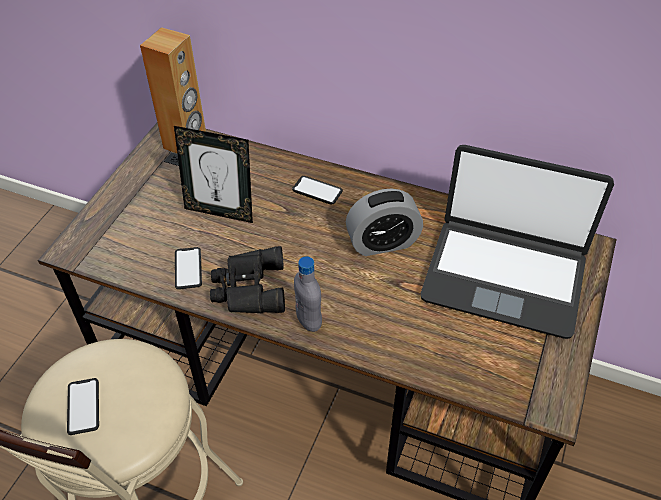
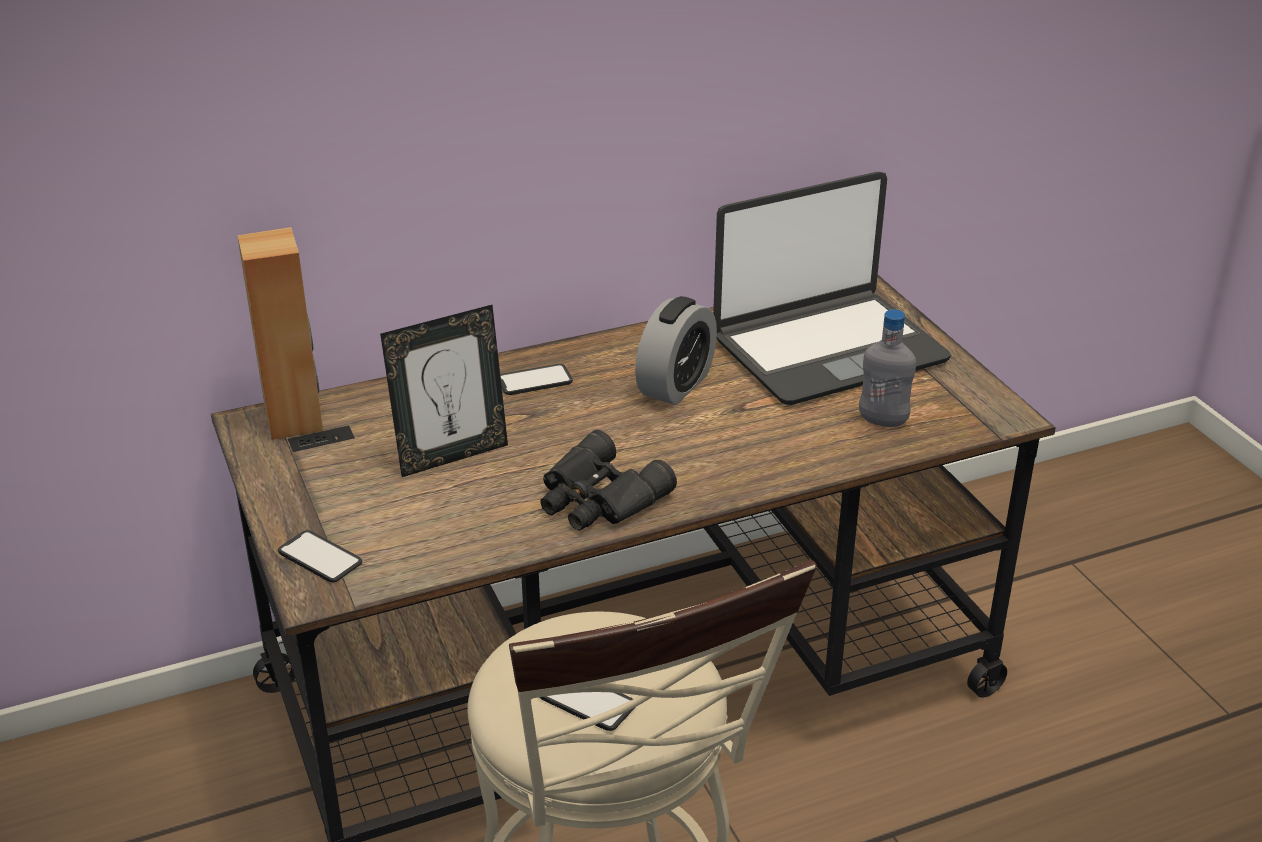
camera: 45 degrees left, 15 degrees down
phone [175,247,202,289] -> phone moved to [278,530,362,582]
grey bottle [294,256,322,332] -> grey bottle moved to [859,309,916,427]

